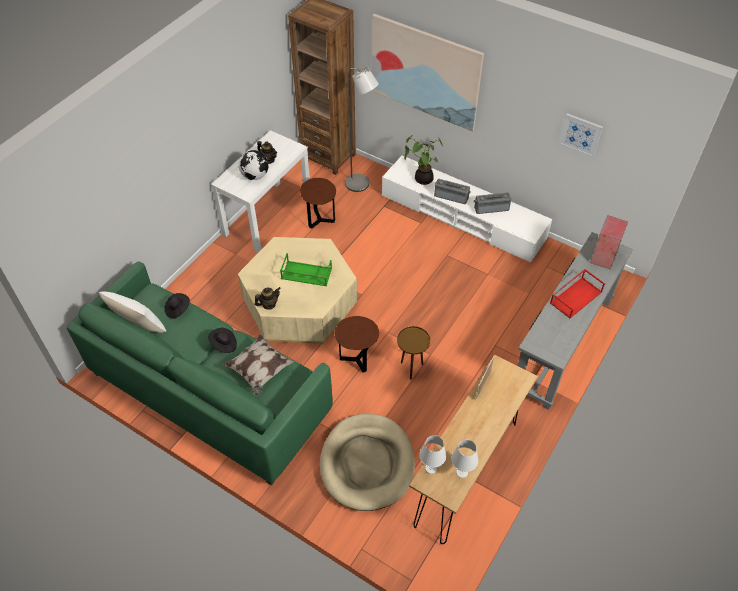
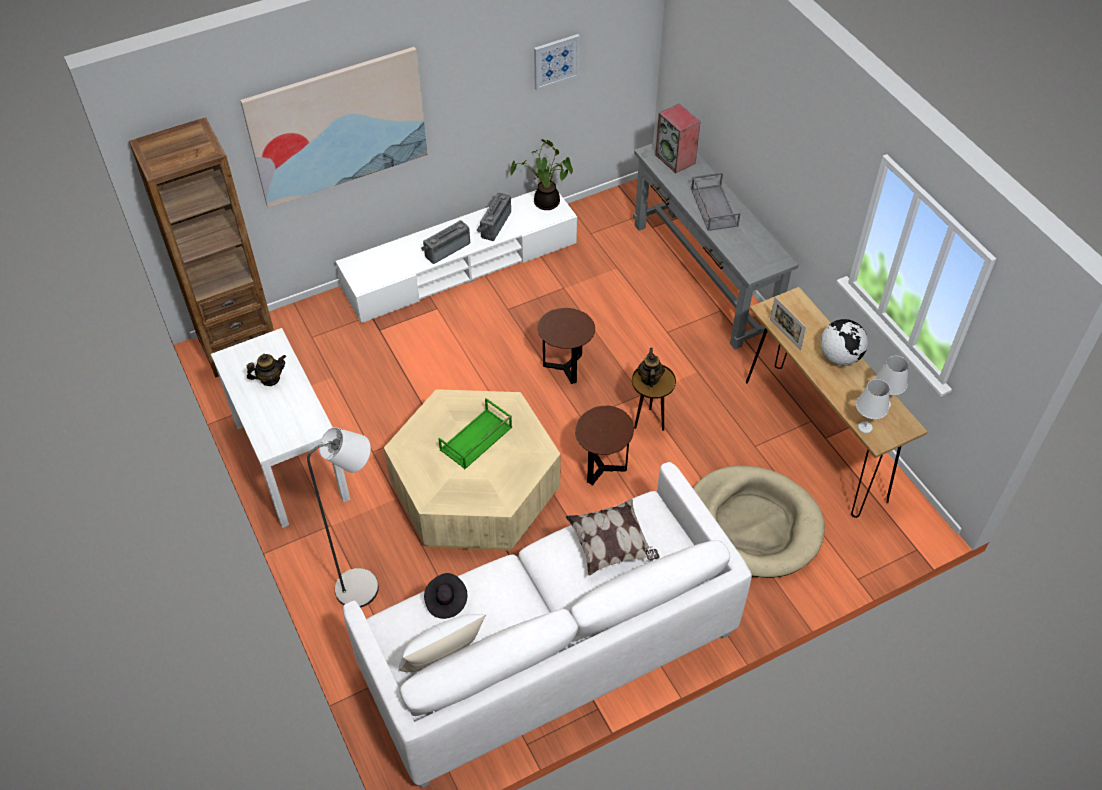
camera: 60 degrees left, 0 degrees up
green sofa [67,261,333,485] -> white sofa [343,462,752,788]
black hat [208,328,237,353] -> none
globe [239,150,268,180] -> globe moved to [820,319,868,365]
teapot [254,287,281,310] -> teapot moved to [637,348,665,387]
brown side table [300,178,336,229] -> brown side table moved to [537,308,595,384]
grey floor lamp [345,67,379,192] -> grey floor lamp moved to [307,427,379,608]
potted plant [404,136,443,185] -> potted plant moved to [510,139,573,210]
red tray [550,269,605,319] -> grey tray [691,172,741,231]

